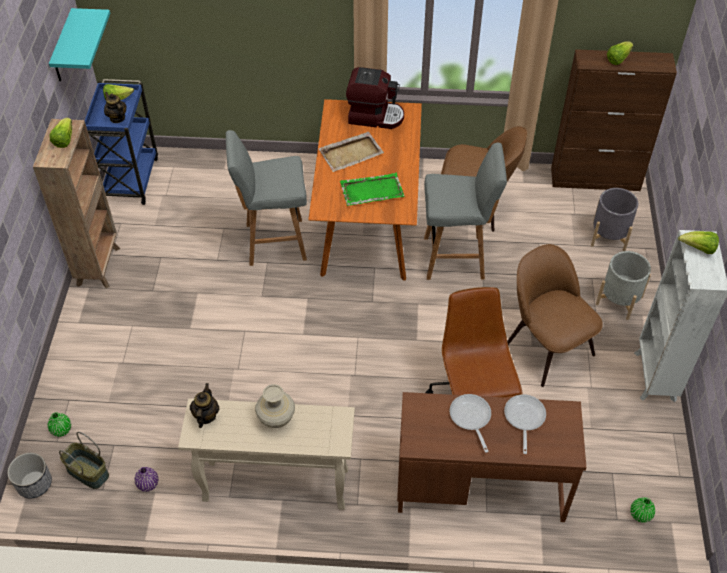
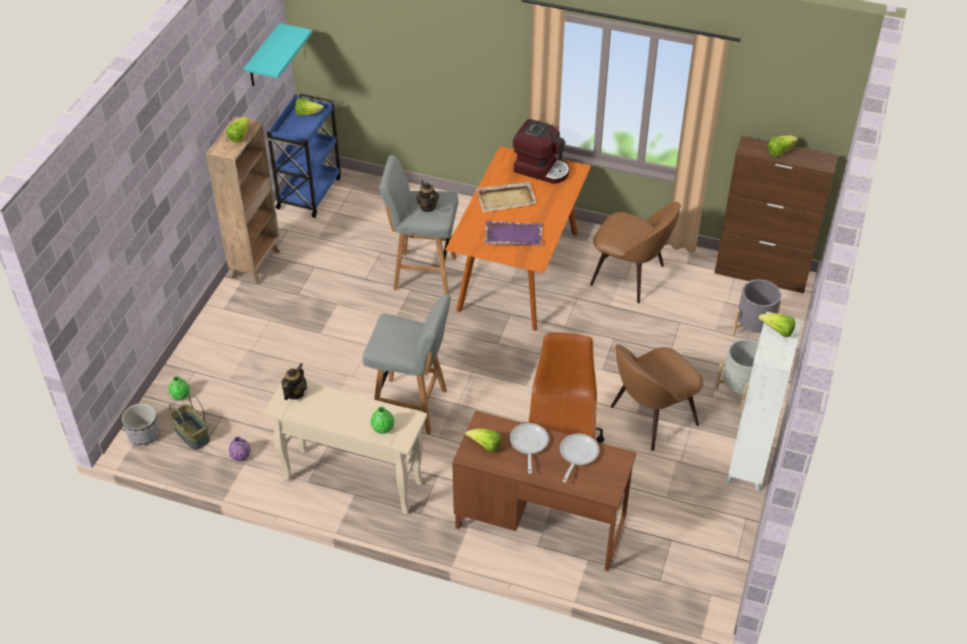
camera: 15 degrees right, 5 degrees down
teapot [104,92,126,123] -> teapot moved to [416,180,439,212]
beige vase [255,384,295,428] -> none
green tray [340,172,405,206] -> purple tray [484,221,543,246]
grey stool [424,143,507,280] -> grey stool moved to [363,294,451,435]
brown chair [507,244,603,387] -> brown chair turned 105 degrees counterclockwise [610,344,704,451]
green vase [630,497,655,523] -> green vase moved to [371,406,394,434]
none -> lettuce [465,429,501,452]

